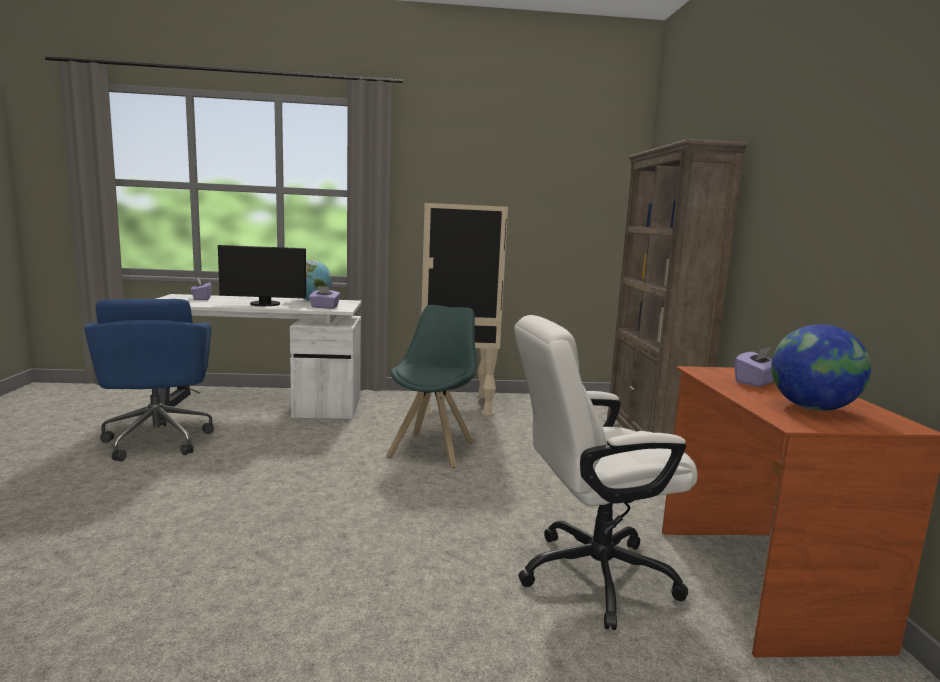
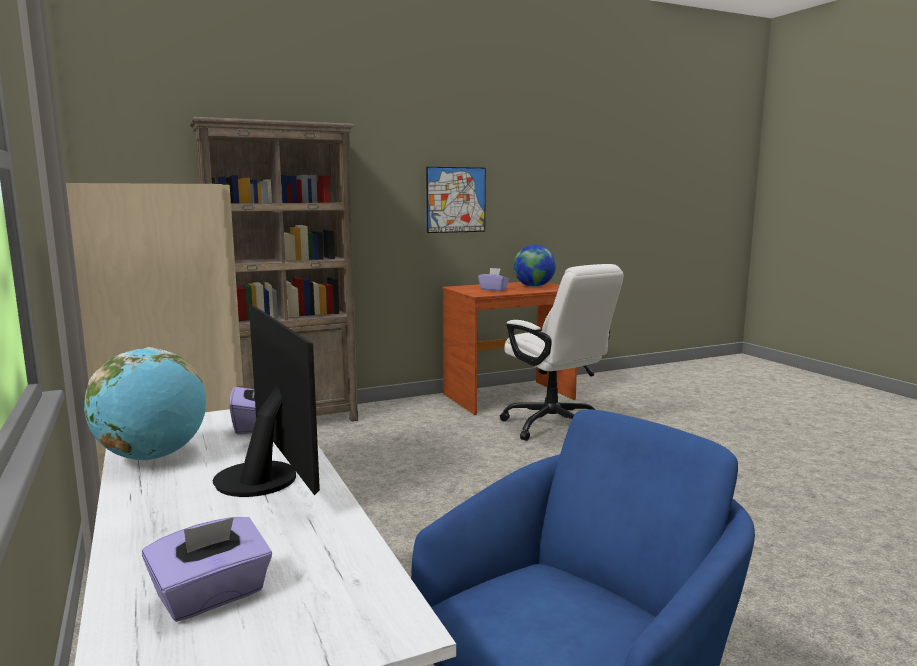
camera: 110 degrees left, 0 degrees up
turquoise chair [386,305,477,468] -> none
none -> picture [426,167,486,233]

